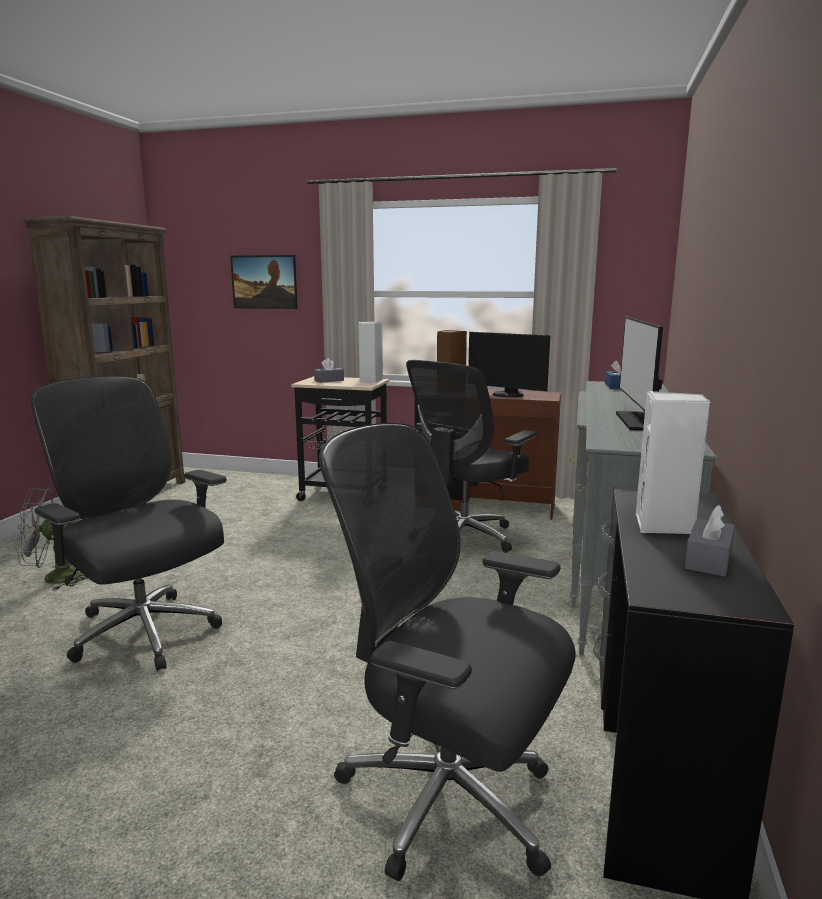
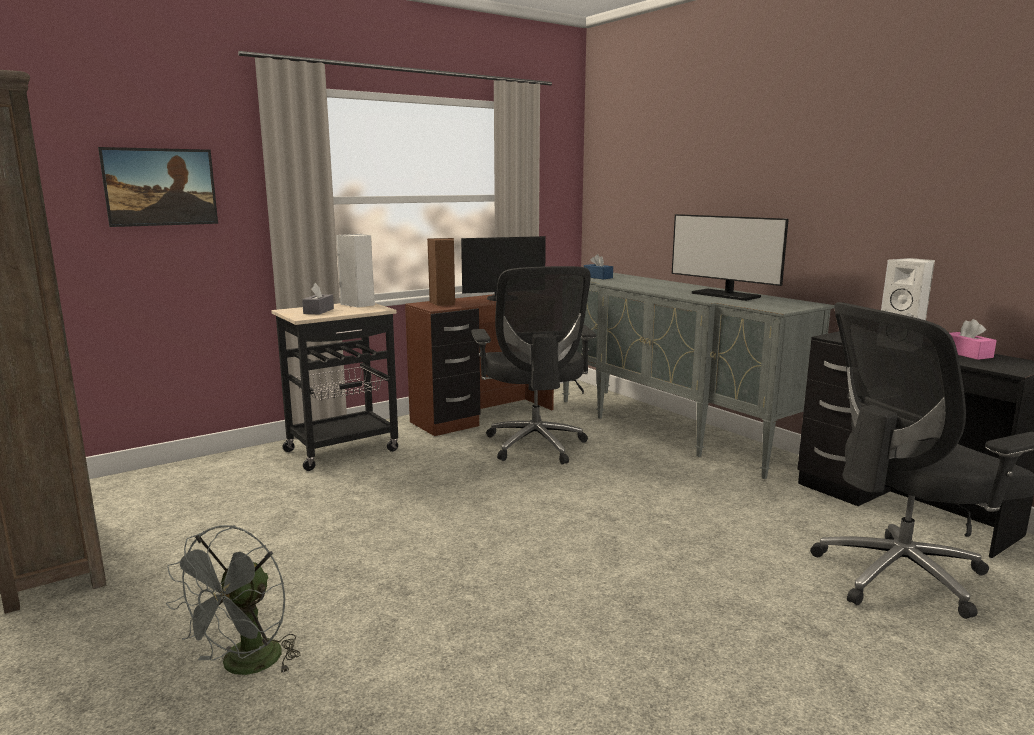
camera: 50 degrees left, 0 degrees up
office chair [31,376,227,671] -> none
grey tissue box [685,505,735,577] -> pink tissue box [950,319,997,360]

